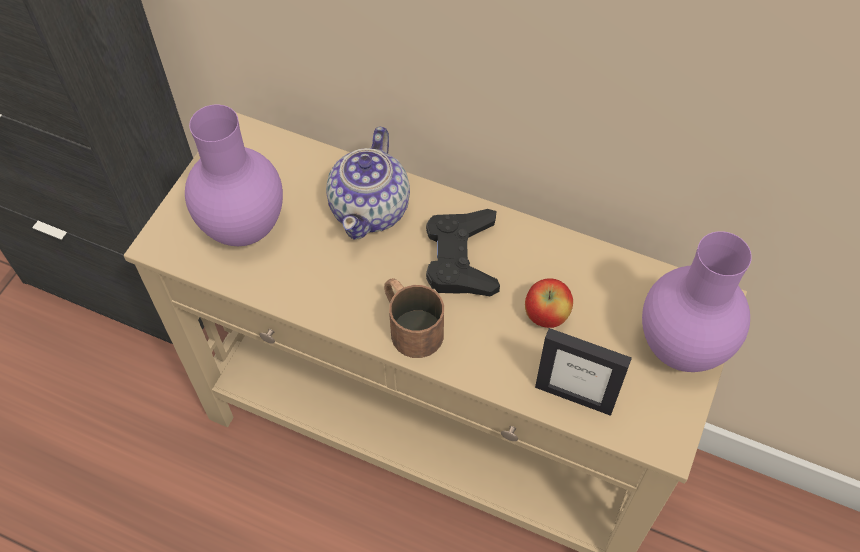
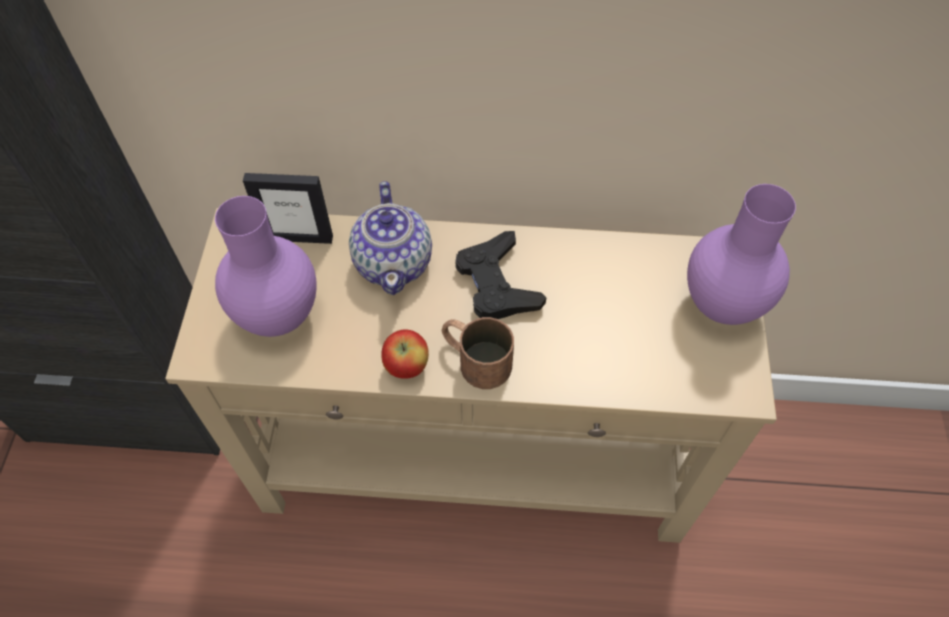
camera: 20 degrees left, 0 degrees up
apple [525,278,573,328] -> apple moved to [381,330,429,379]
picture frame [535,328,632,416] -> picture frame moved to [243,173,333,244]

